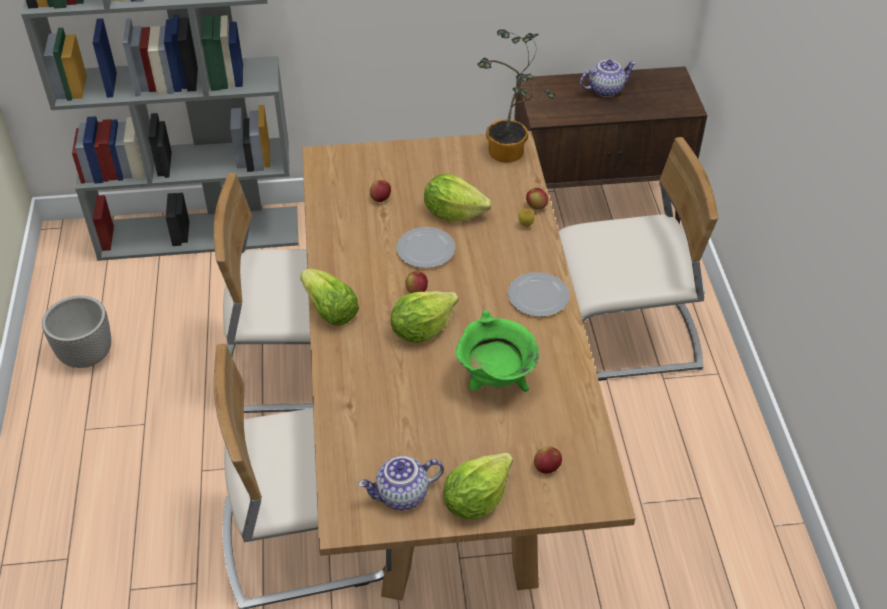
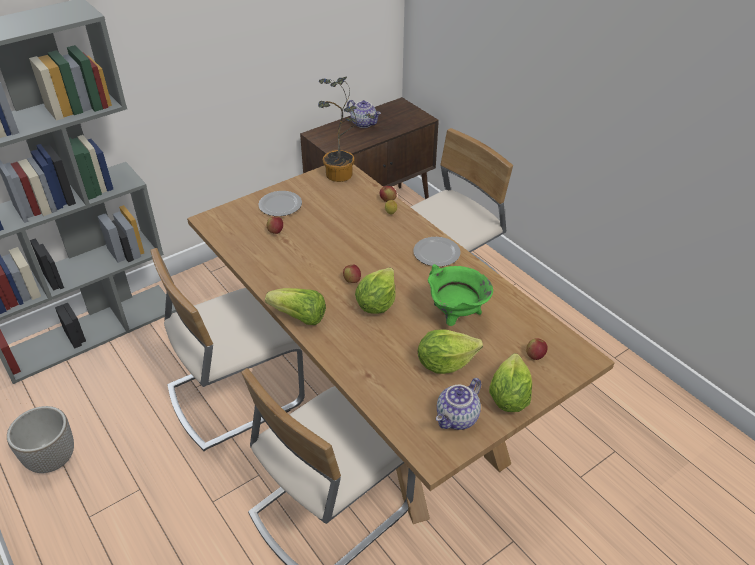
camera: 30 degrees left, 5 degrees down
plate [396,227,455,268] -> plate moved to [258,191,302,216]
lettuce [424,174,492,222] -> lettuce moved to [418,330,483,374]
teapot [580,60,636,97] -> teapot turned 90 degrees clockwise [347,100,381,128]

